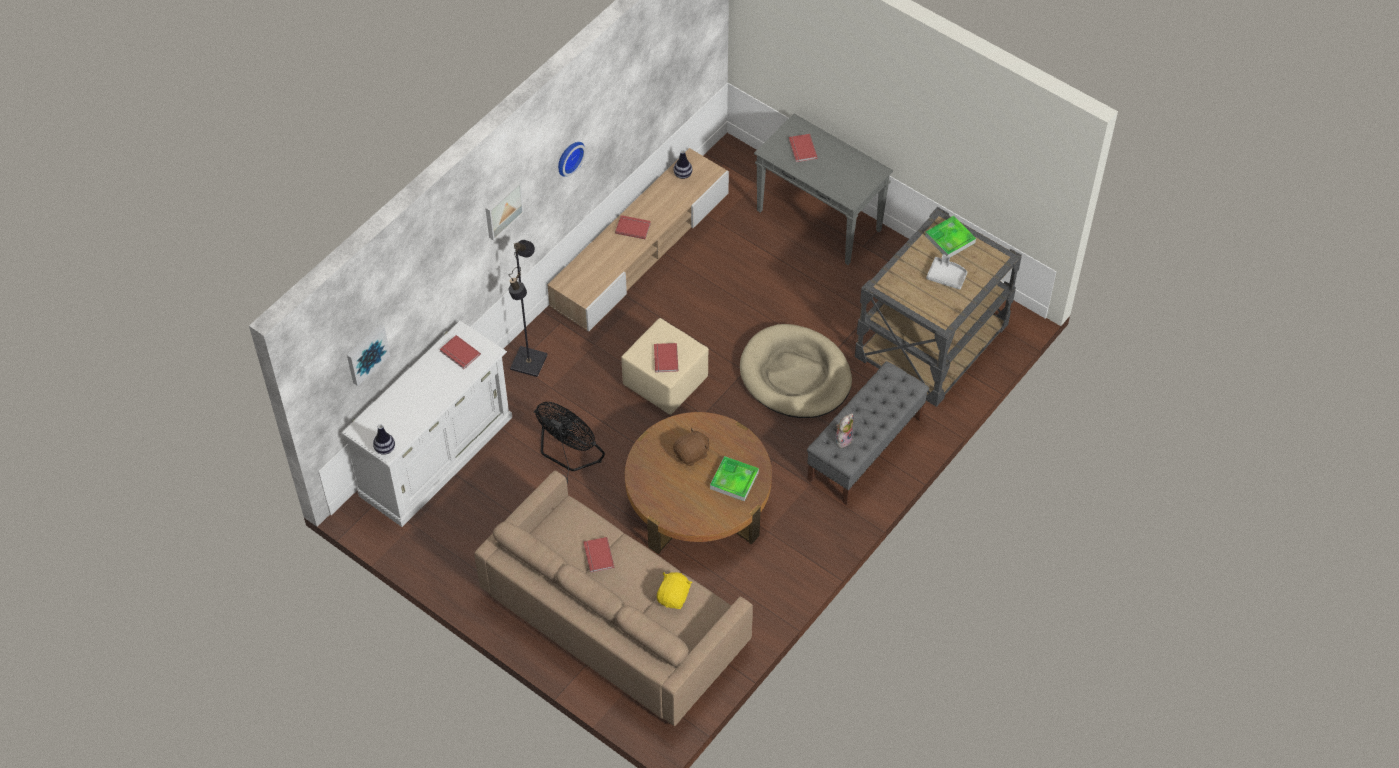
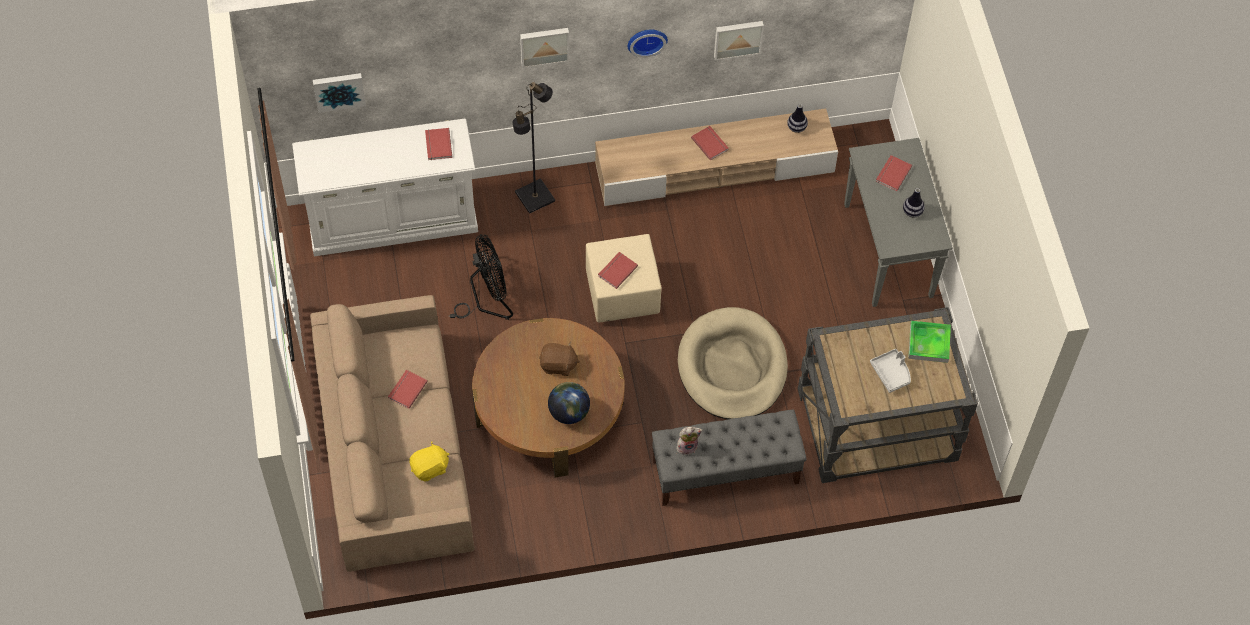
camera: 40 degrees right, 5 degrees up
vase [373,424,395,455] -> vase moved to [903,188,925,218]
tray [710,456,759,502] -> globe [548,382,590,424]
none -> picture [714,21,764,60]

